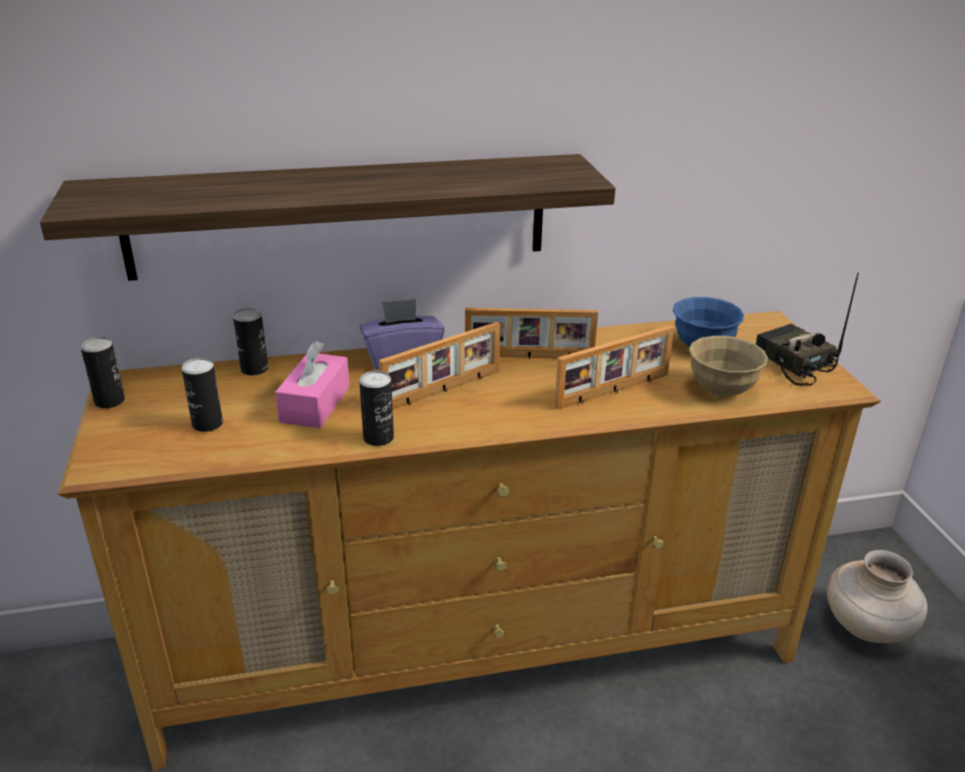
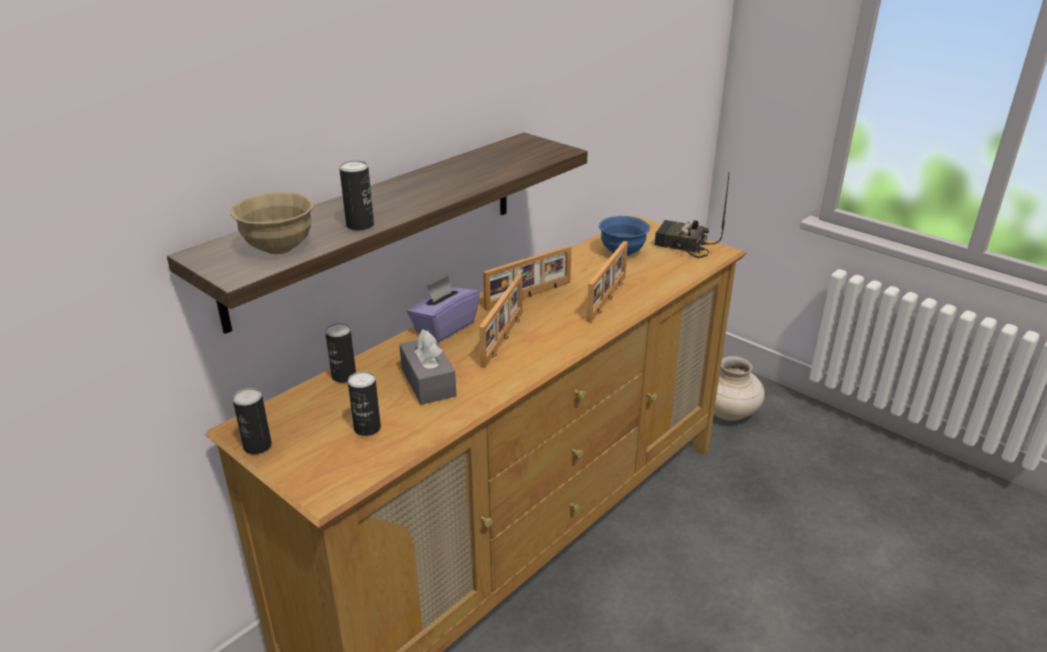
camera: 35 degrees left, 0 degrees up
pink tissue box [275,341,350,428] -> grey tissue box [399,329,456,405]
can [359,371,394,446] -> can moved to [339,160,374,231]
beige bowl [689,336,768,397] -> beige bowl moved to [230,192,314,254]

